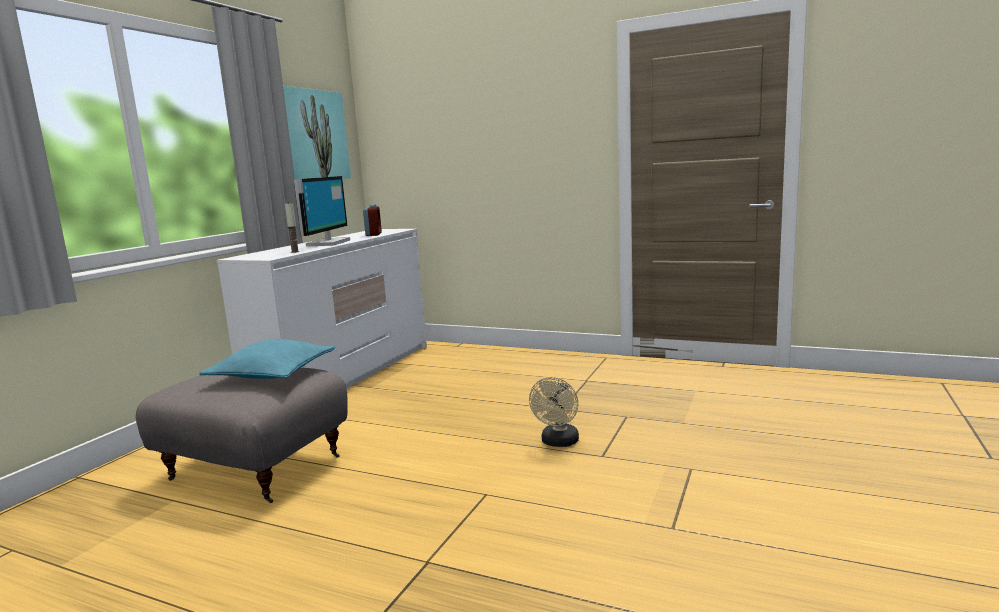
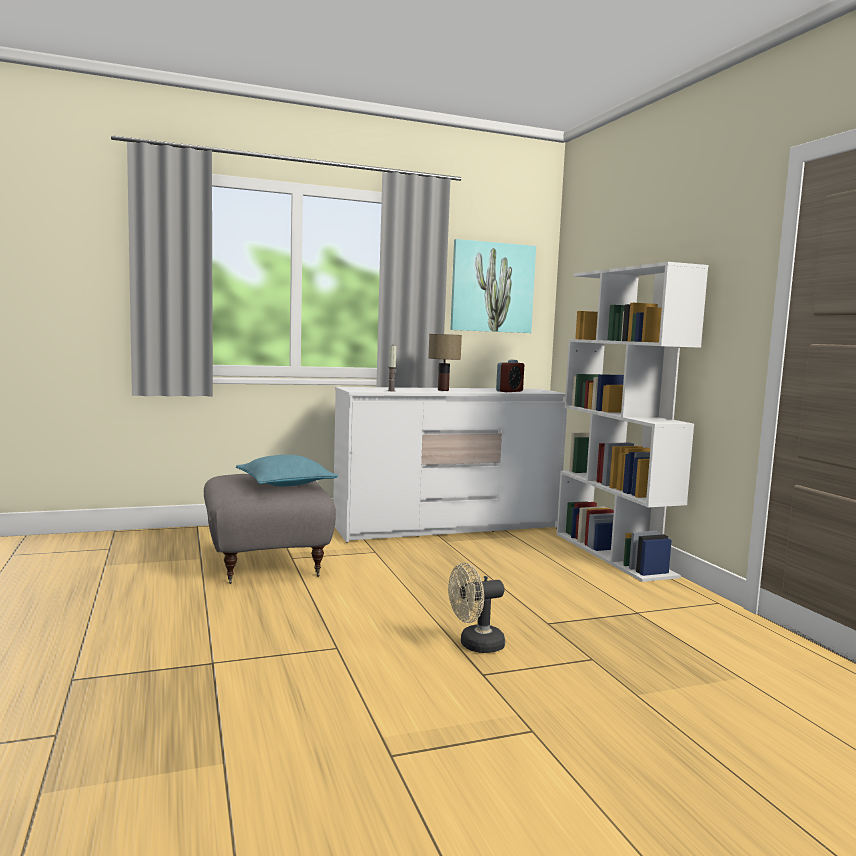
camera: 45 degrees right, 5 degrees down
monitor [294,176,350,247] -> table lamp [428,334,462,391]
none -> white bookcase [556,262,708,582]

